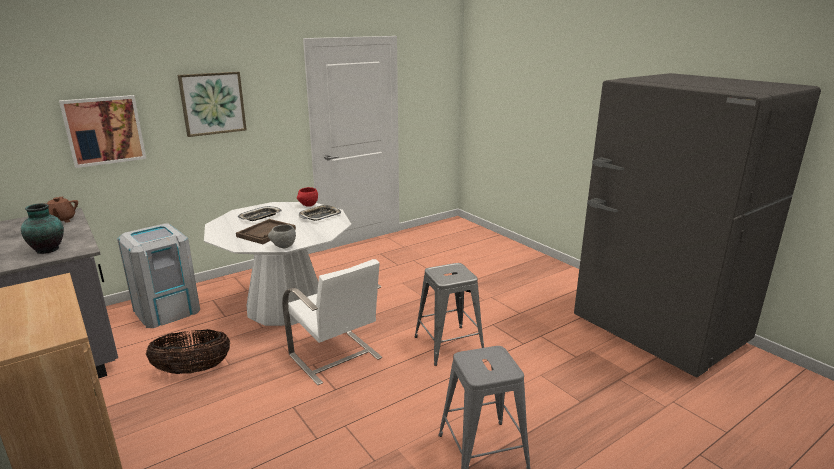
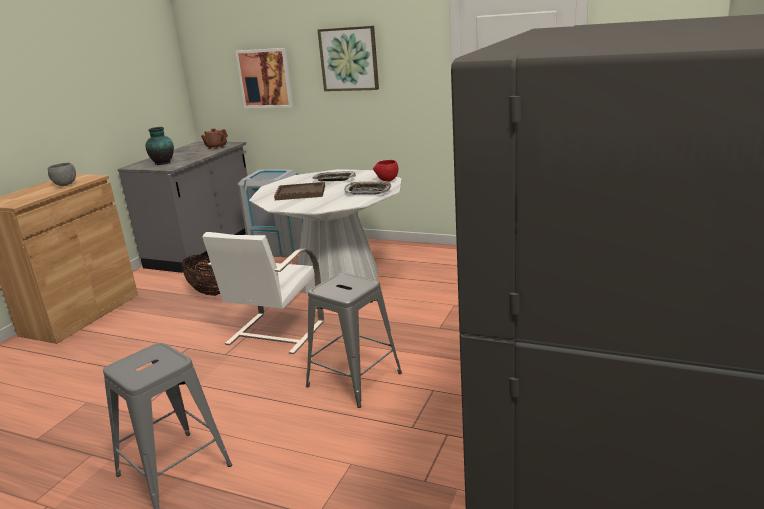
camera: 60 degrees right, 0 degrees up
grey bowl [268,224,296,248] -> grey bowl moved to [48,163,76,186]

